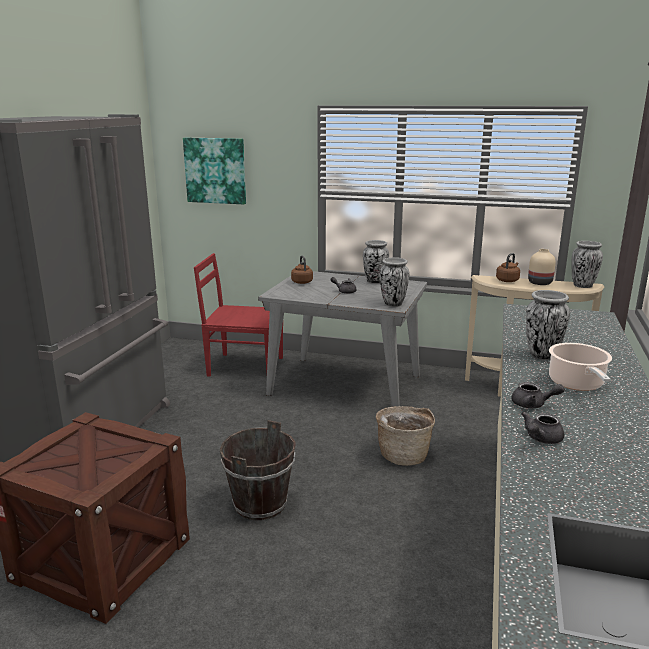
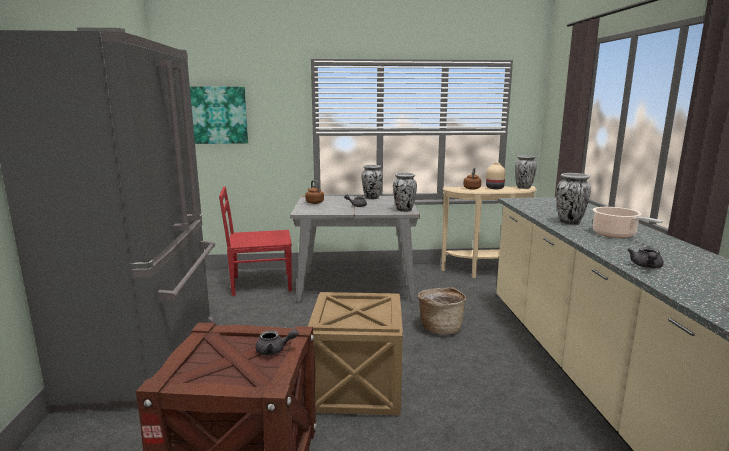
camera: 20 degrees left, 5 degrees down
brown bucket [220,420,296,520] -> crate [308,292,403,415]
grey teapot [512,382,565,408] -> grey teapot moved to [256,329,298,355]

